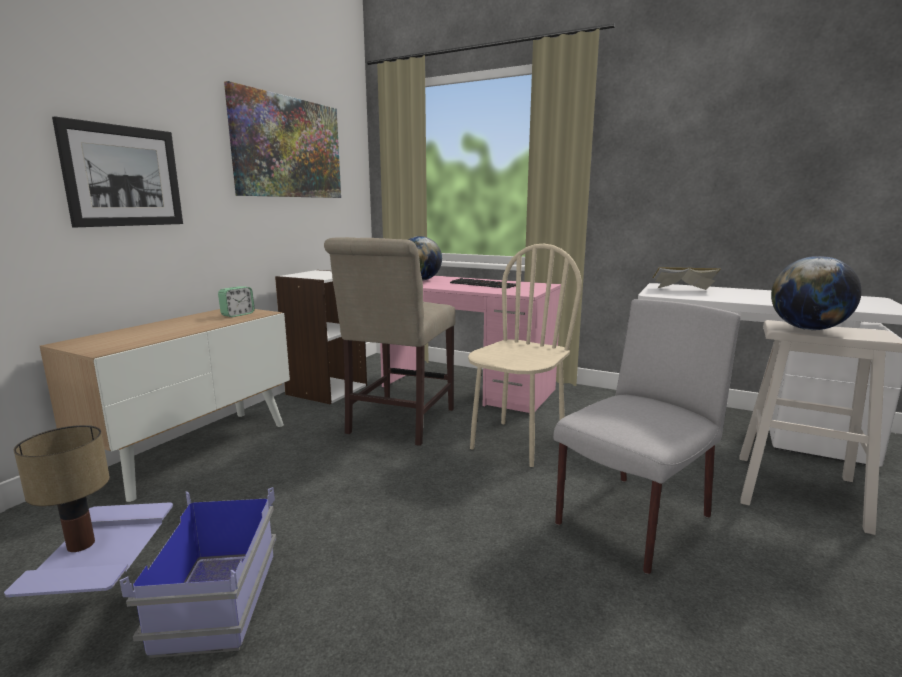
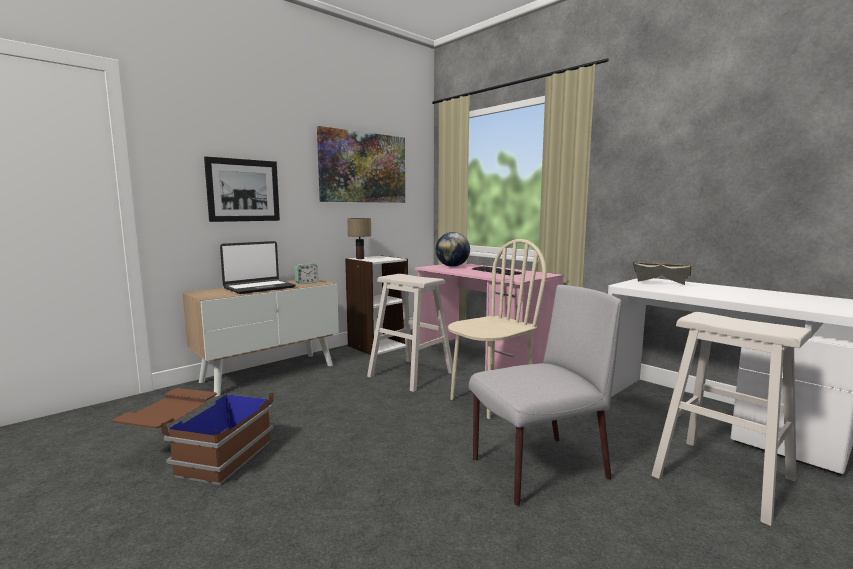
camera: 20 degrees right, 5 degrees down
blue storage box [4,487,276,658] -> brown storage box [112,387,274,485]
table lamp [14,425,110,552] -> table lamp moved to [347,218,371,259]
beige chair [324,237,455,446] -> beige stool [367,274,453,392]
globe [771,256,862,330] -> none
none -> laptop [220,241,296,294]

